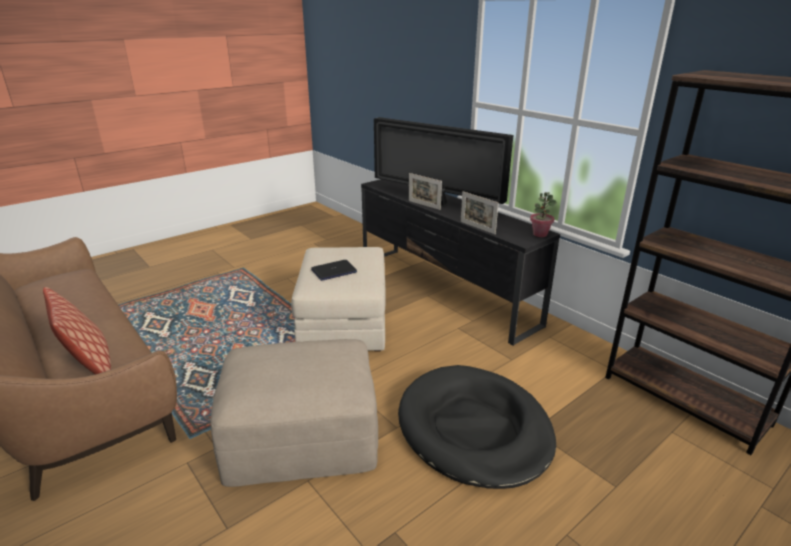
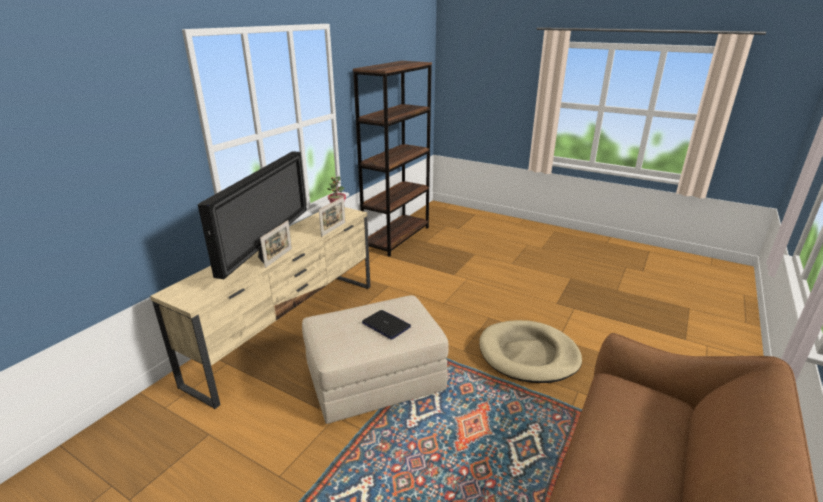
camera: 110 degrees left, 0 degrees up
pillow [43,287,111,374] -> none
beige ottoman [211,339,378,487] -> beige dog bed [479,320,582,383]
black tv stand [361,179,560,346] -> beige tv stand [150,207,370,409]
black dog bed [398,365,556,489] -> none

